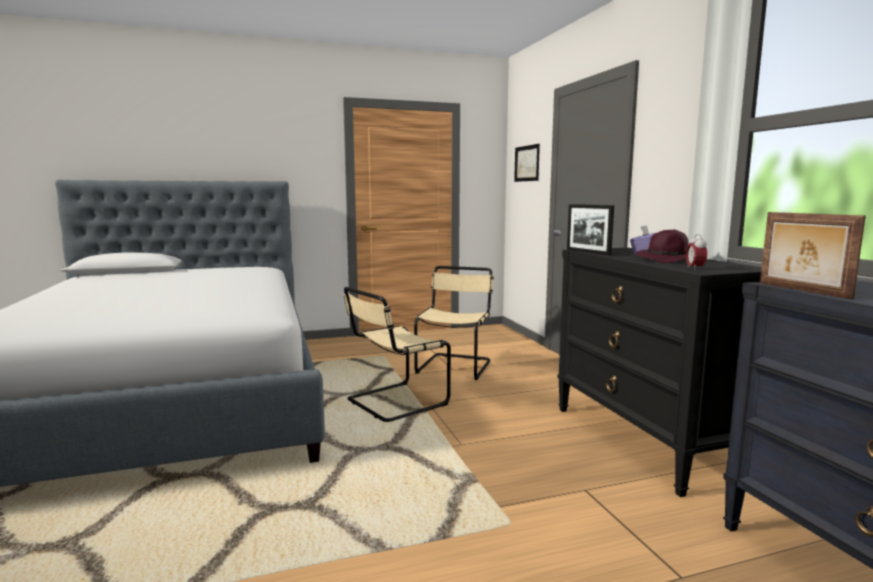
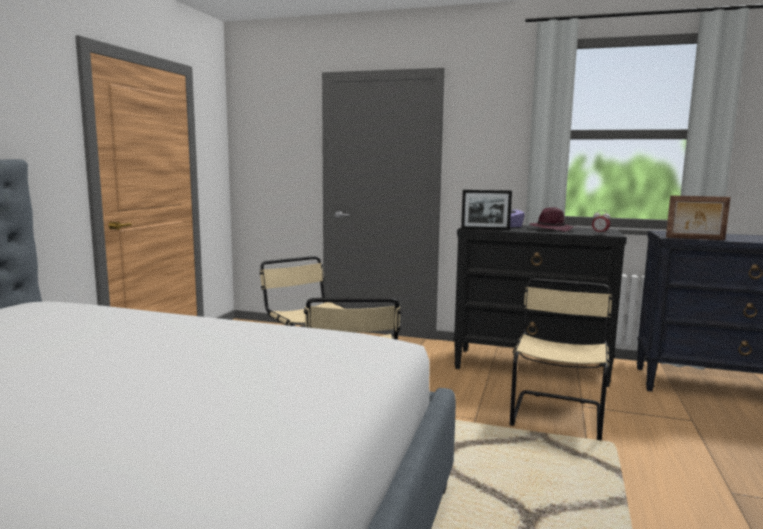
camera: 55 degrees left, 0 degrees up
picture [514,144,540,182] -> none
none -> beige chair [510,278,613,440]

